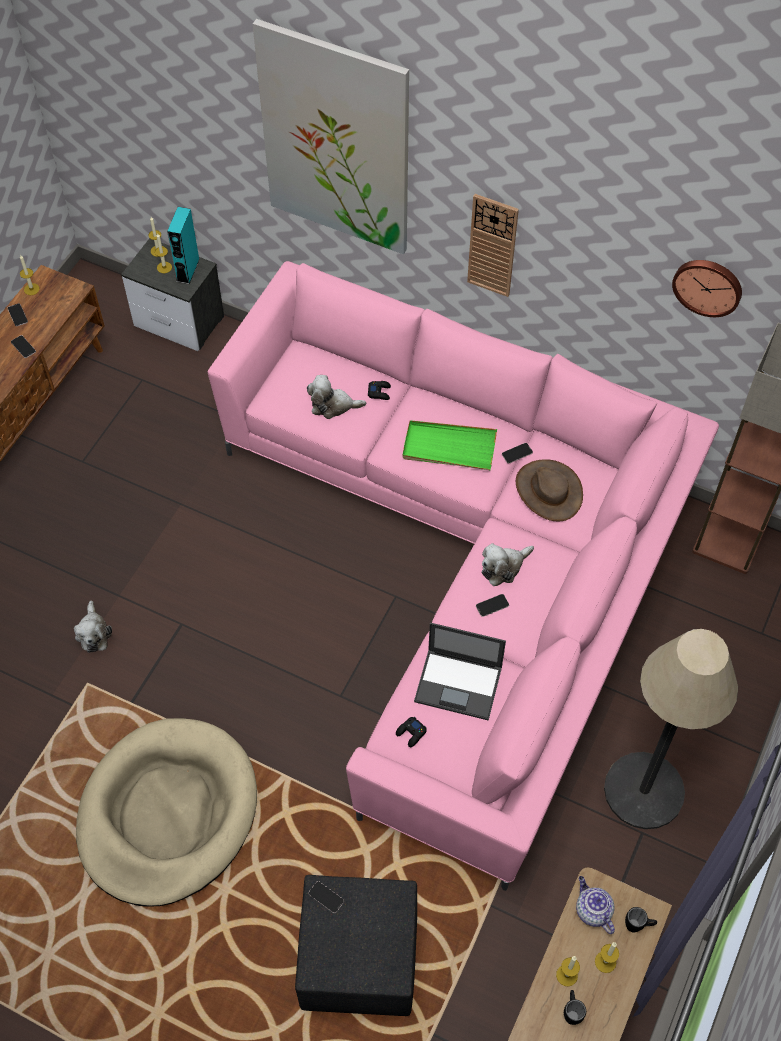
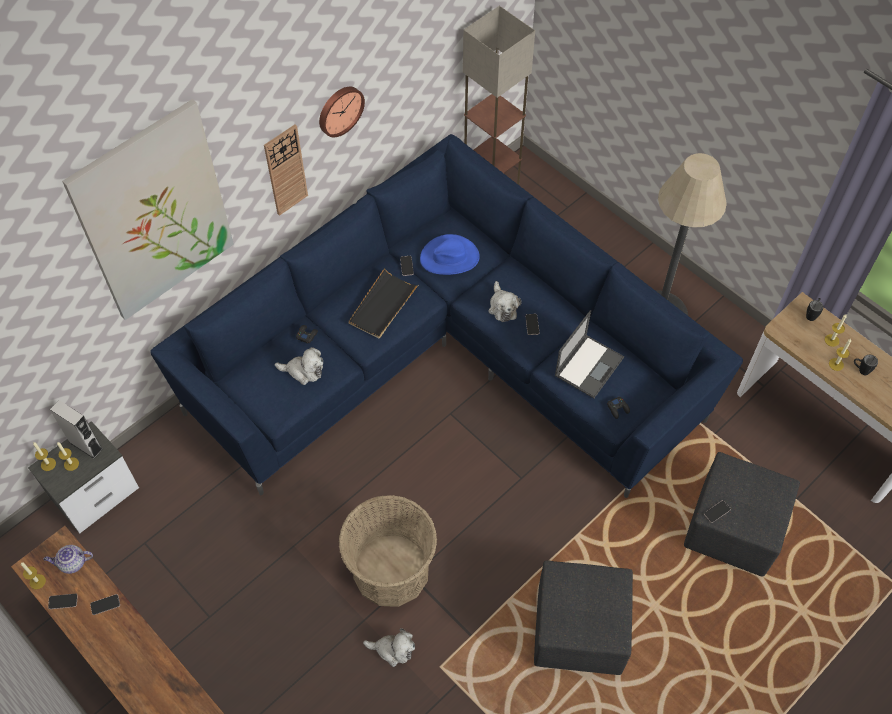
camera: 70 degrees left, 0 degrees up
beige dog bed [76,718,257,906] -> black ottoman [534,560,633,675]
turquoise speaker [167,207,200,284] -> grey speaker [49,400,103,459]
pink sofa [208,261,719,891] -> blue sofa [150,134,743,498]
plush toy [307,375,366,419] -> plush toy turned 105 degrees counterclockwise [275,347,323,385]
green tray [402,420,497,470] -> black tray [348,268,418,339]
brown hat [516,459,583,521] -> blue hat [420,234,480,275]
teapot [576,876,615,934] -> teapot moved to [44,545,93,574]
wall clock [672,260,742,317] -> wall clock moved to [319,87,365,137]
none -> basket [339,495,437,607]

